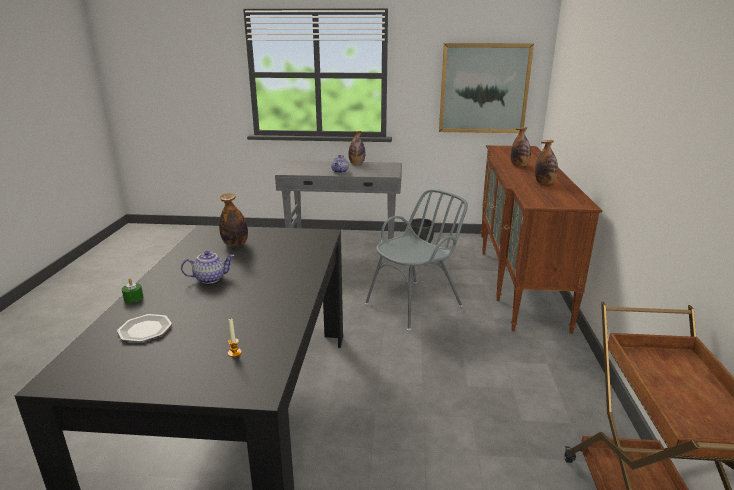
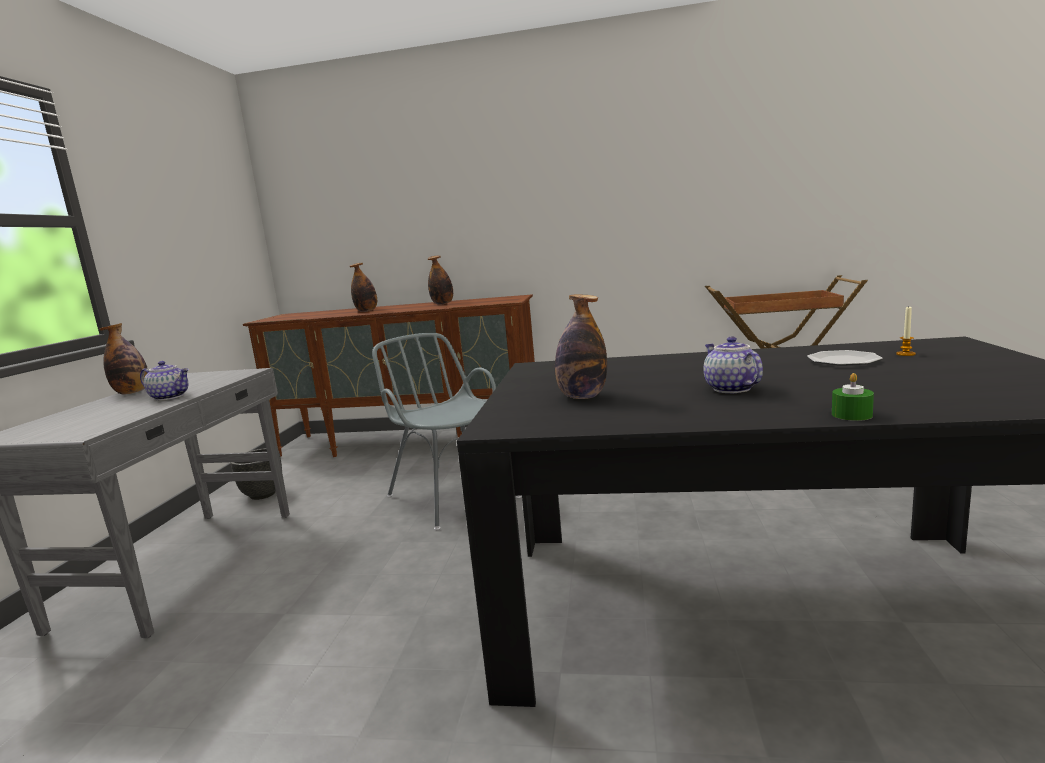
camera: 85 degrees left, 10 degrees down
plate [117,314,172,342] -> plate moved to [807,350,883,366]
picture [439,43,534,133] -> none

